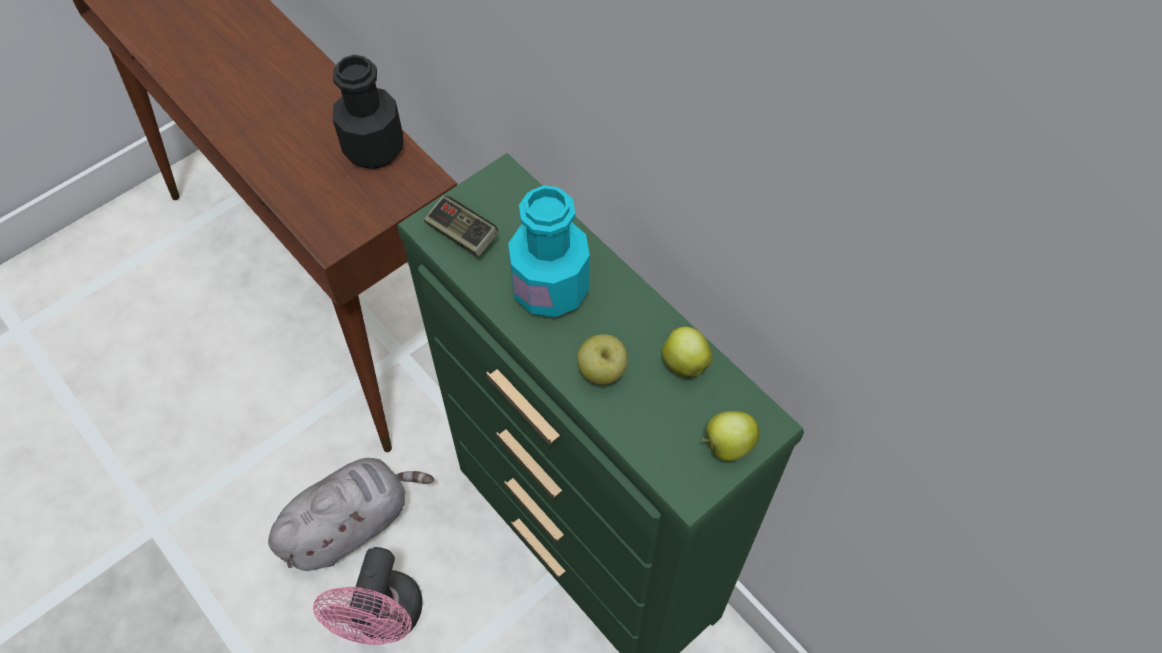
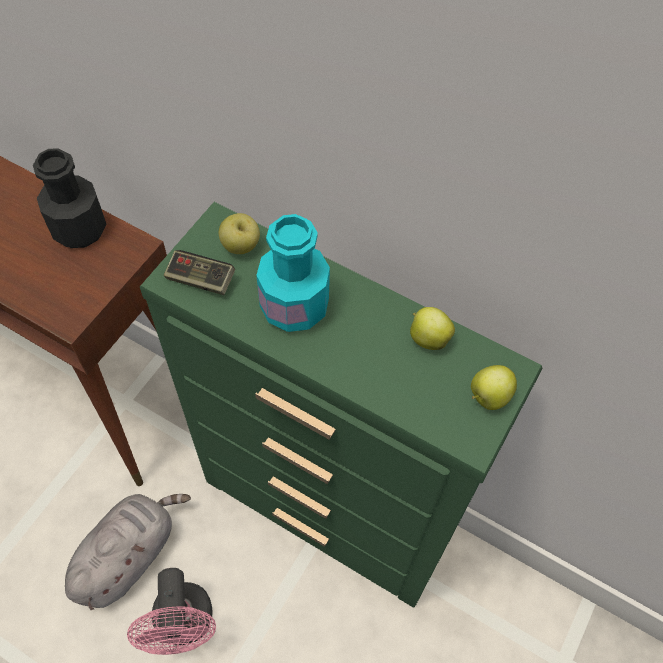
camera: 20 degrees left, 0 degrees up
apple [577,334,628,385] -> apple moved to [219,213,260,254]

